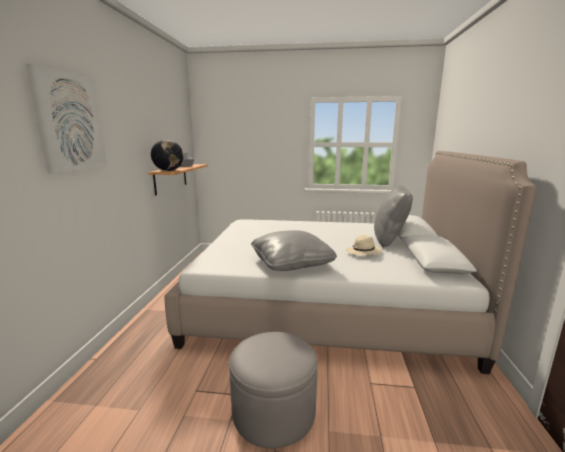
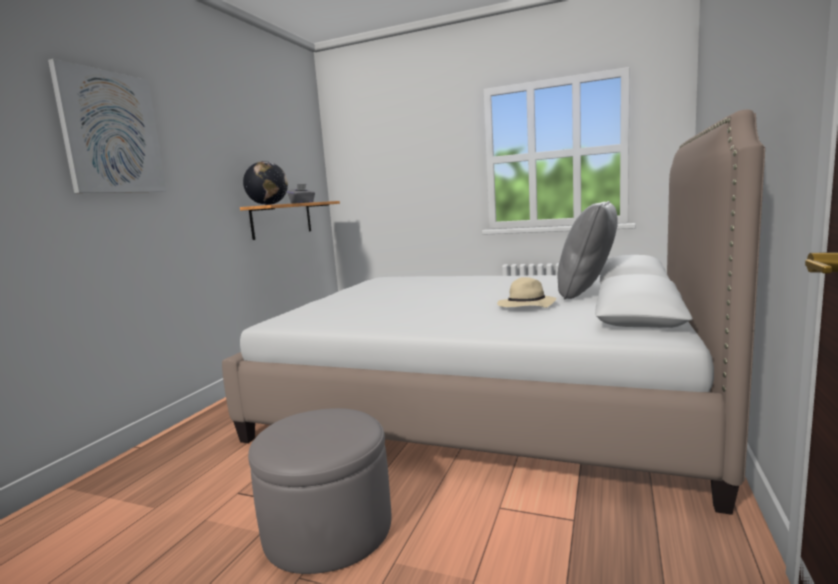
camera: 15 degrees right, 5 degrees down
grey pillow [251,230,337,271] -> none

